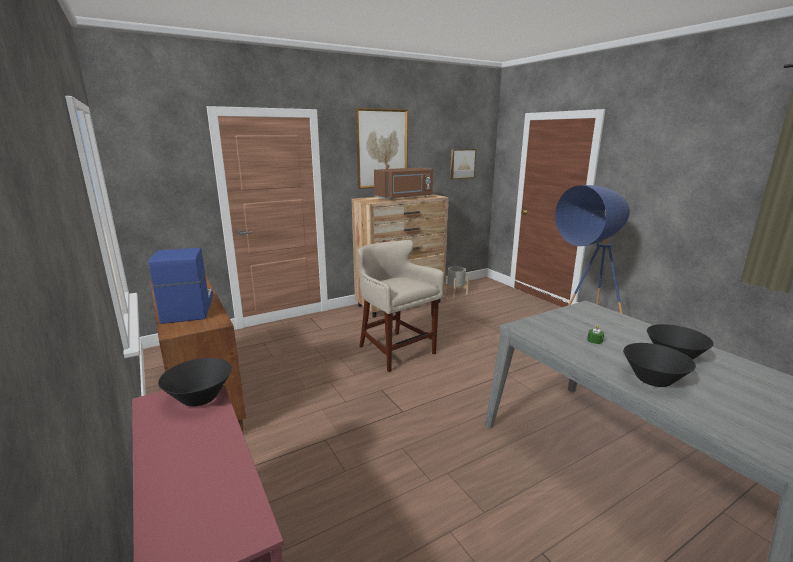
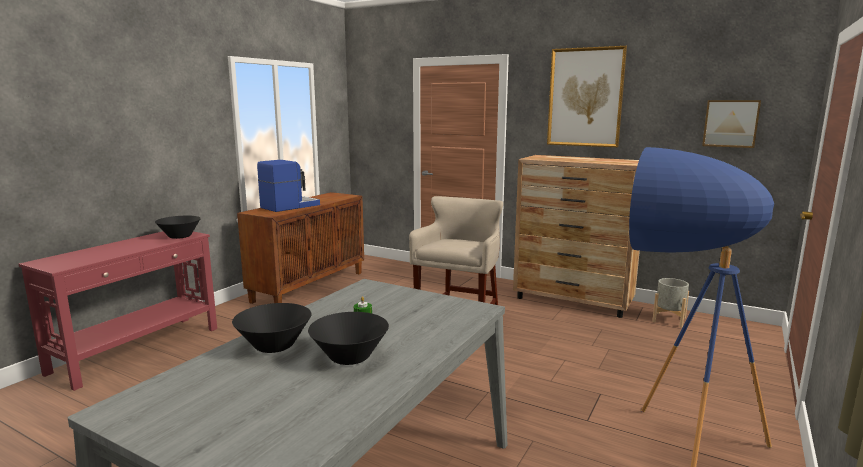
camera: 60 degrees right, 5 degrees down
brown microwave [374,168,433,200] -> none

